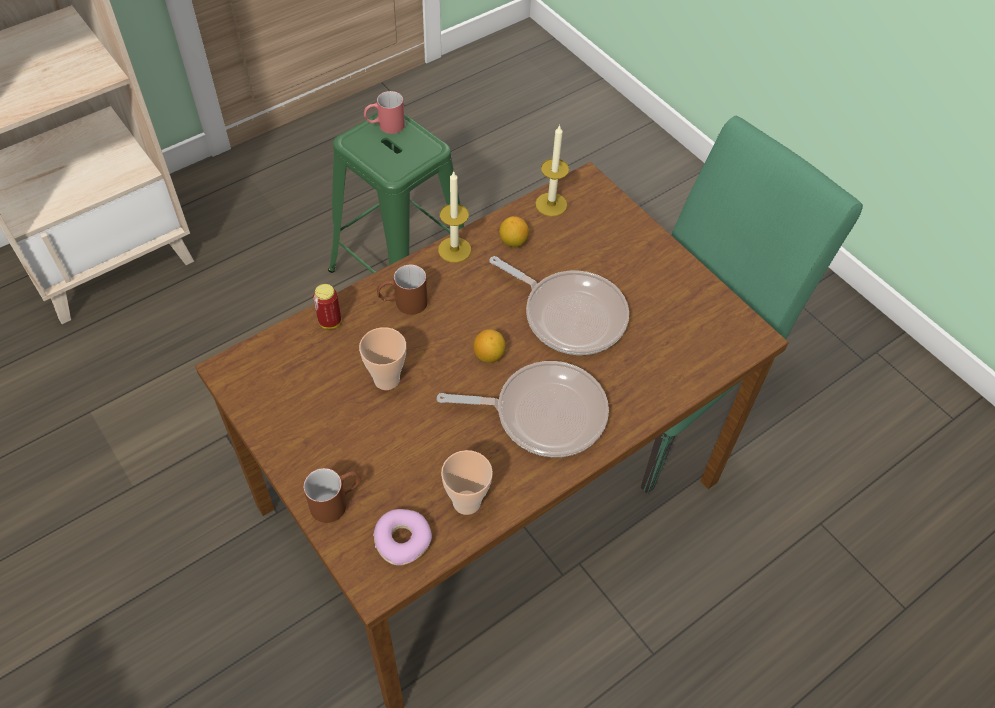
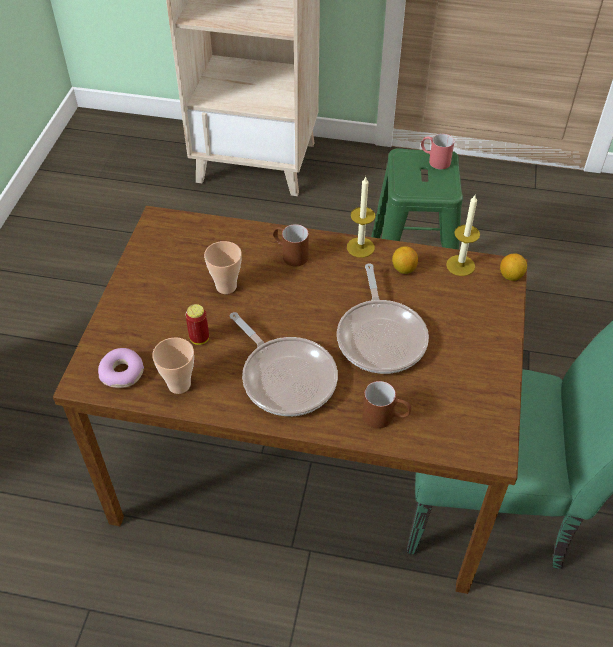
camera: 50 degrees right, 5 degrees down
brown mug [303,468,361,523] -> brown mug moved to [362,381,411,429]
can [313,284,341,329] -> can moved to [186,304,209,345]
lemon [473,329,505,363] -> lemon moved to [500,253,527,281]

